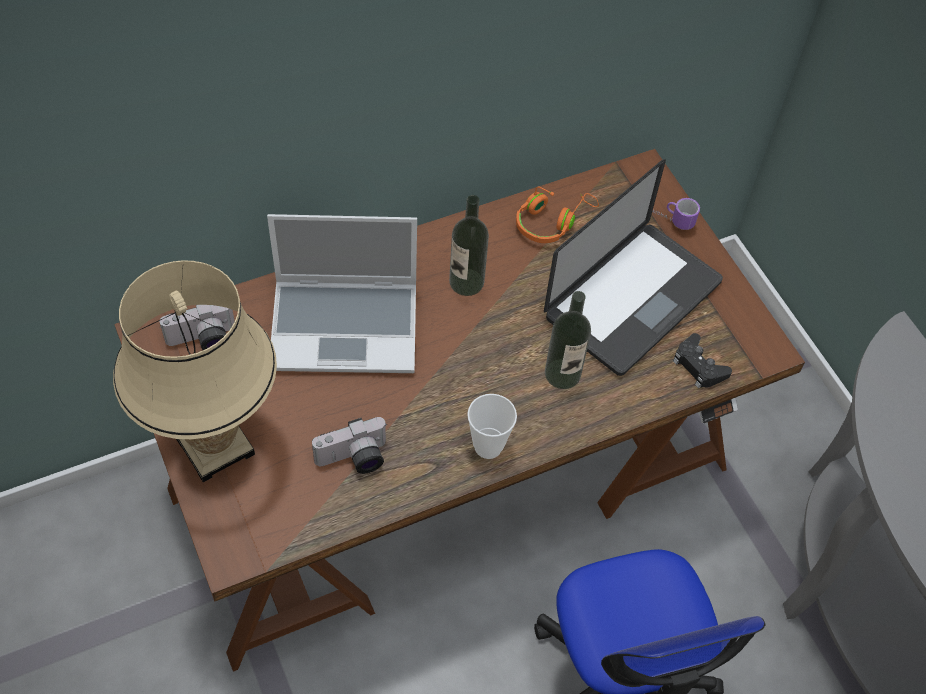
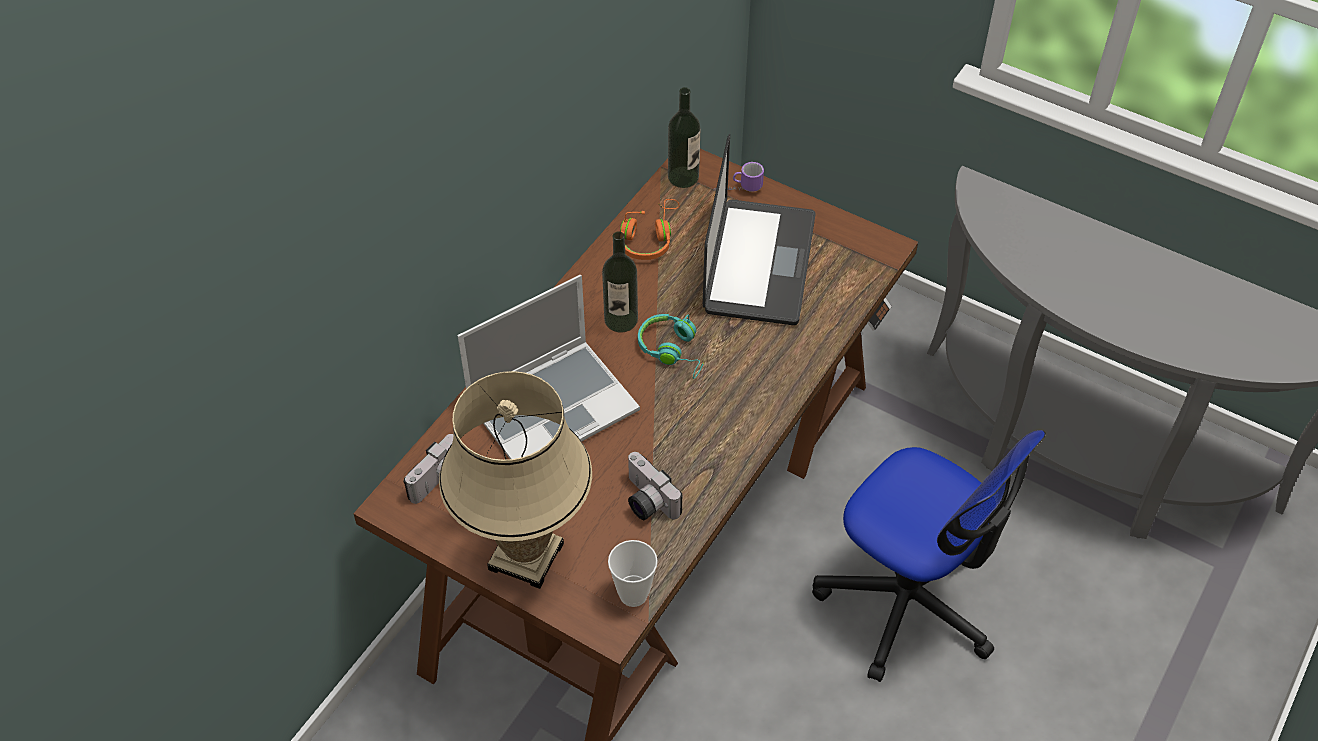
camera: 30 degrees left, 5 degrees down
camera [312,417,388,474] -> camera turned 105 degrees clockwise [627,452,682,520]
cup [467,394,517,459] -> cup moved to [608,540,658,607]
bottle [545,291,591,389] -> bottle moved to [668,87,700,188]
black game controller [673,333,732,389] -> none
none -> turquoise headphones [638,314,704,379]

